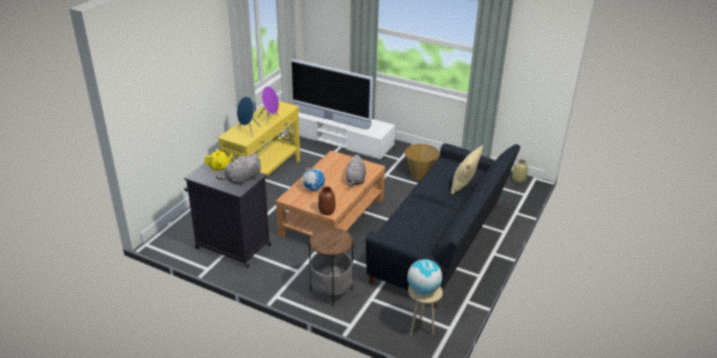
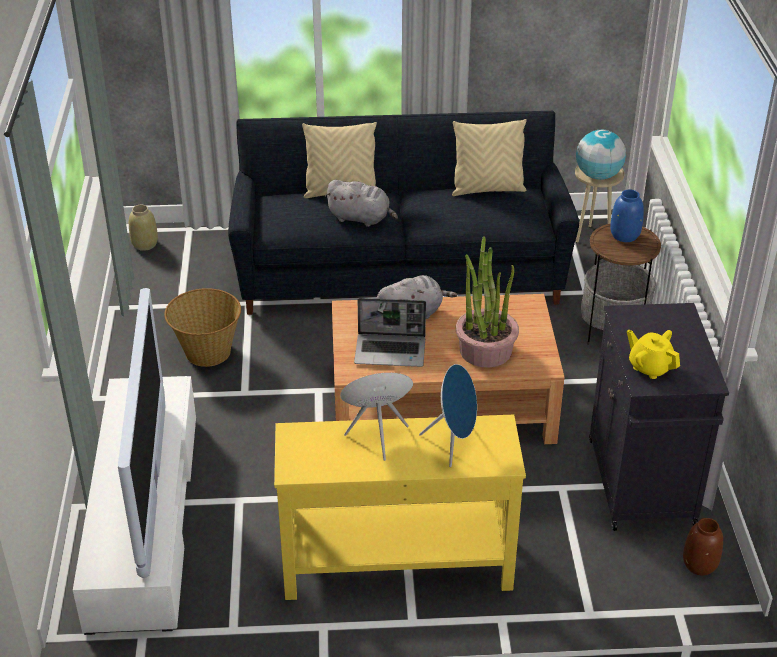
camera: 120 degrees left, 5 degrees up
grey plush toy [216,154,261,186] -> grey plush toy moved to [325,180,398,227]
globe [302,167,325,191] -> potted plant [456,236,519,367]
brown vase [318,187,335,215] -> brown vase moved to [683,518,723,576]
none -> laptop [354,298,426,367]
none -> beige pillow [452,119,527,196]
none -> blue vase [610,190,644,242]

